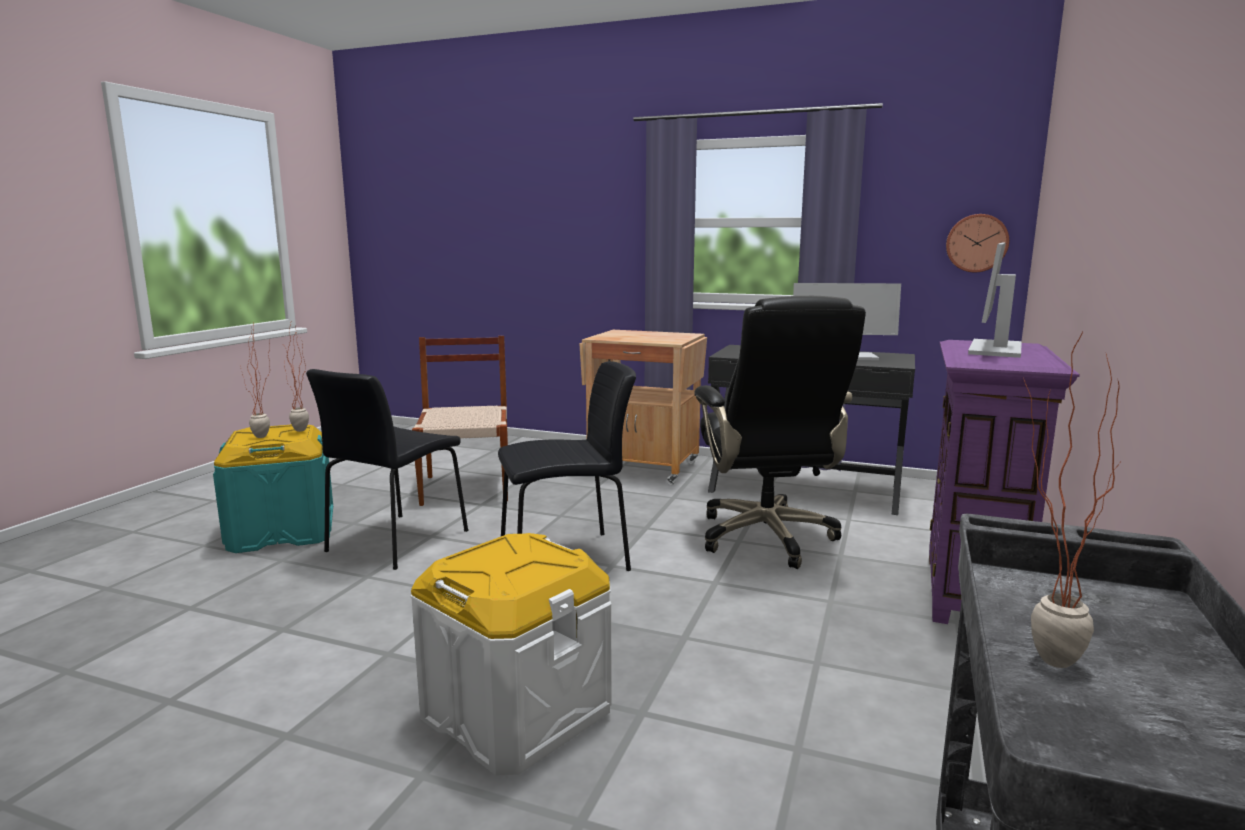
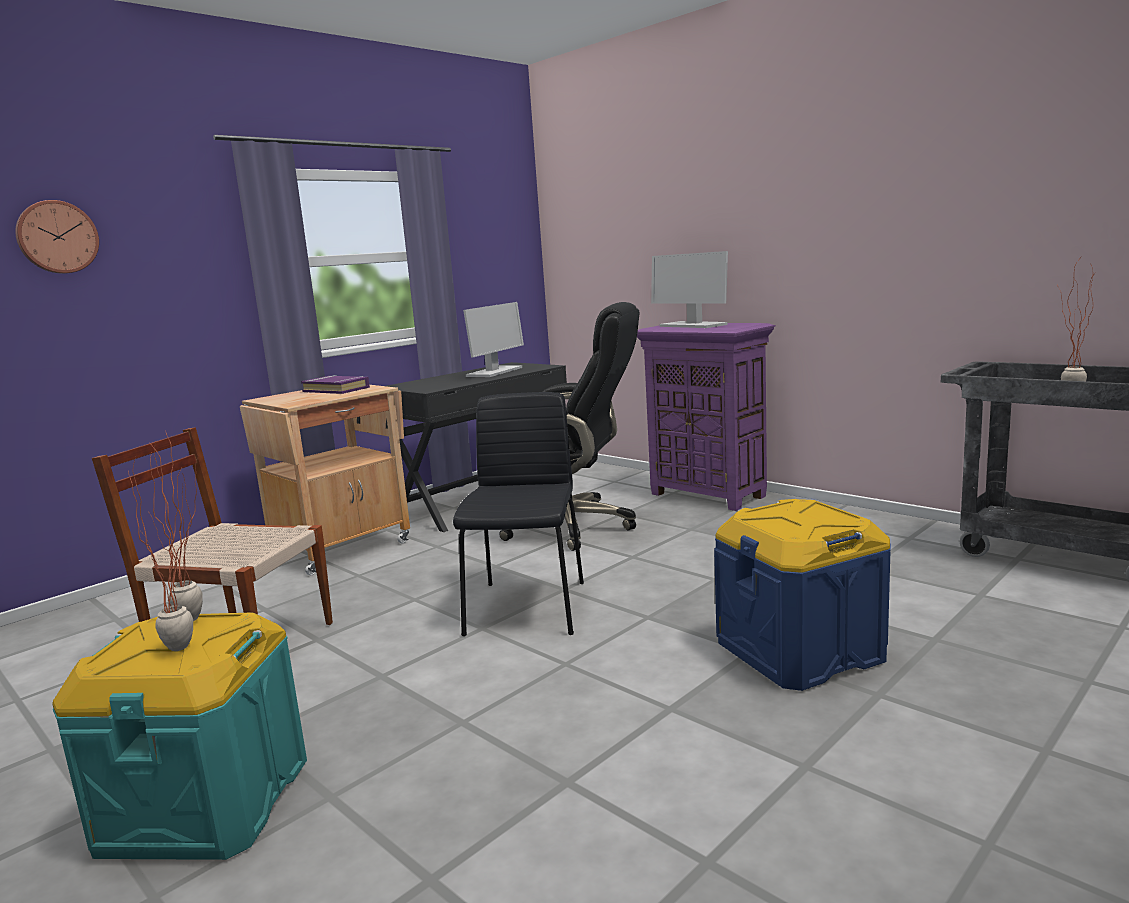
camera: 65 degrees left, 0 degrees up
black chair [306,369,468,570] -> none
white storage box [411,533,612,775] -> blue storage box [714,499,891,691]
wall clock [946,214,1009,273] -> wall clock moved to [15,200,99,274]
none -> purple book [301,375,370,394]

